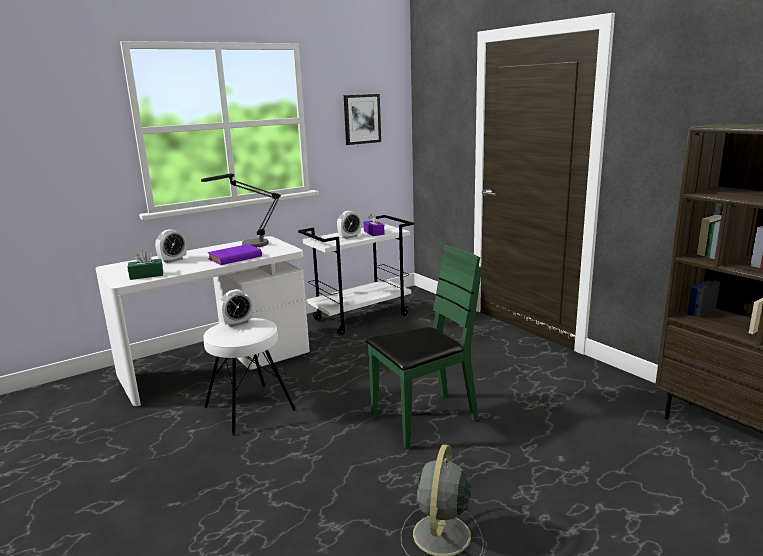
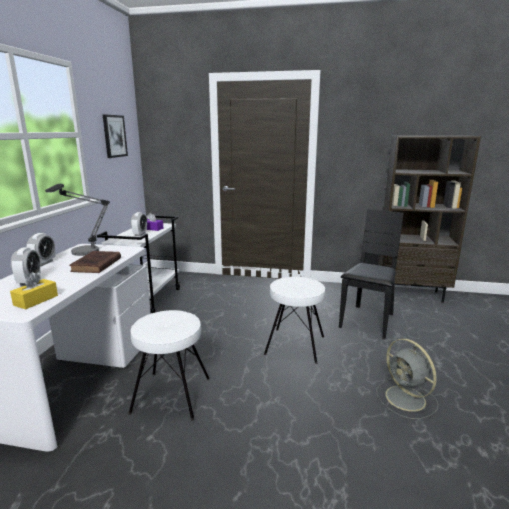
camera: 45 degrees left, 0 degrees up
green tissue box [128,250,163,280] -> yellow tissue box [10,272,58,309]
purple book [208,244,262,265] -> brown book [69,251,121,273]
alarm clock [219,289,253,327] -> alarm clock moved to [26,233,55,266]
green chair [366,245,482,449] -> white stool [264,277,325,364]
none -> black chair [339,209,403,339]

